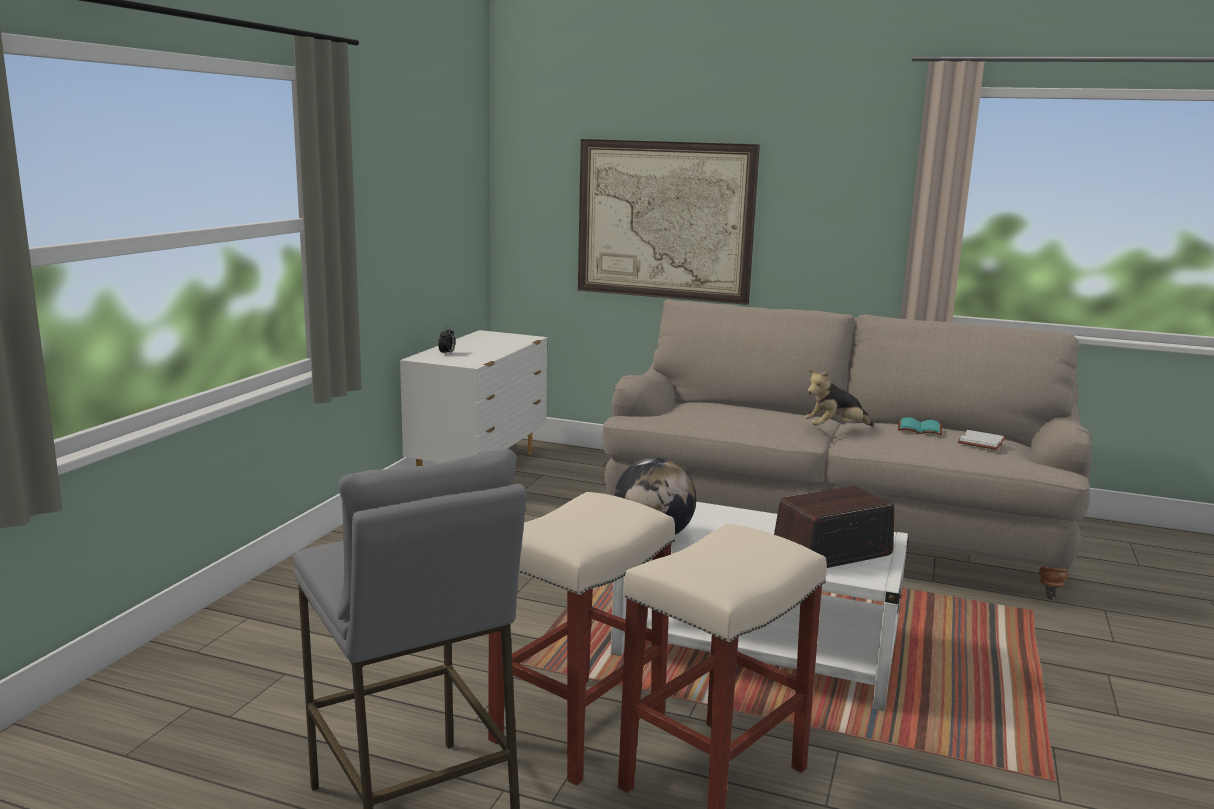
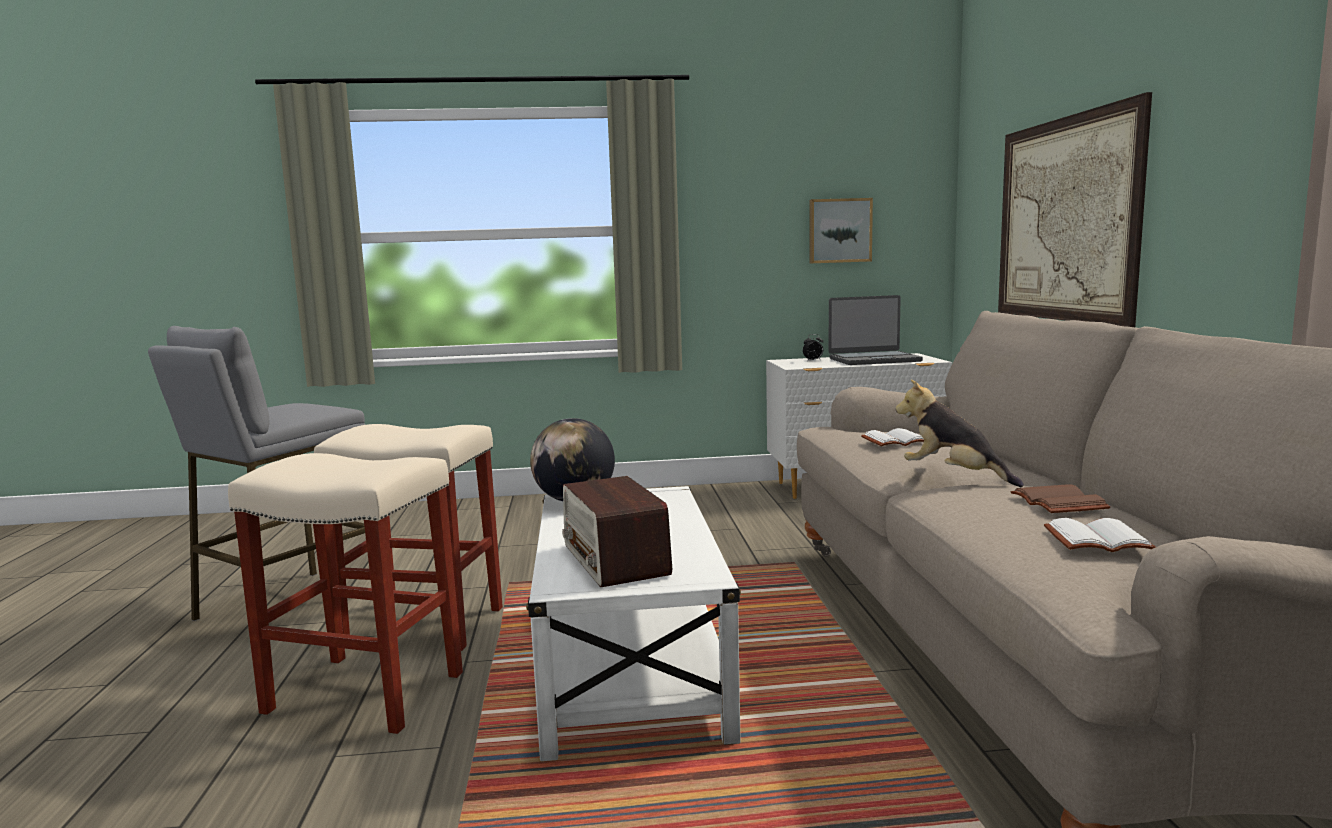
camera: 65 degrees right, 5 degrees down
radio [774,486,894,568] -> radio turned 150 degrees counterclockwise [562,476,672,587]
turquoise book [898,417,942,435] -> brown book [1010,484,1111,513]
none -> picture [809,198,873,263]
none -> laptop [829,295,923,365]
none -> white book [861,428,924,446]

